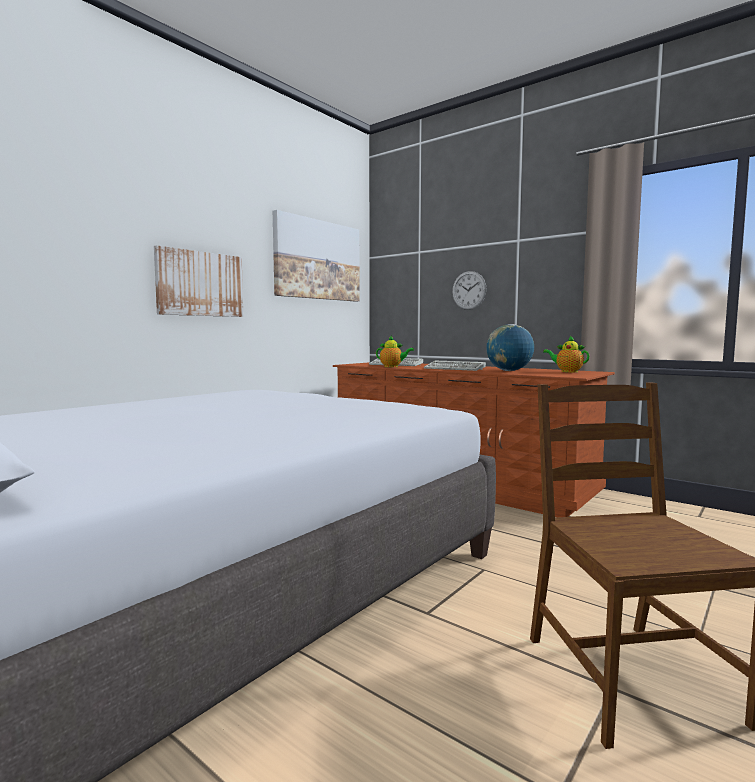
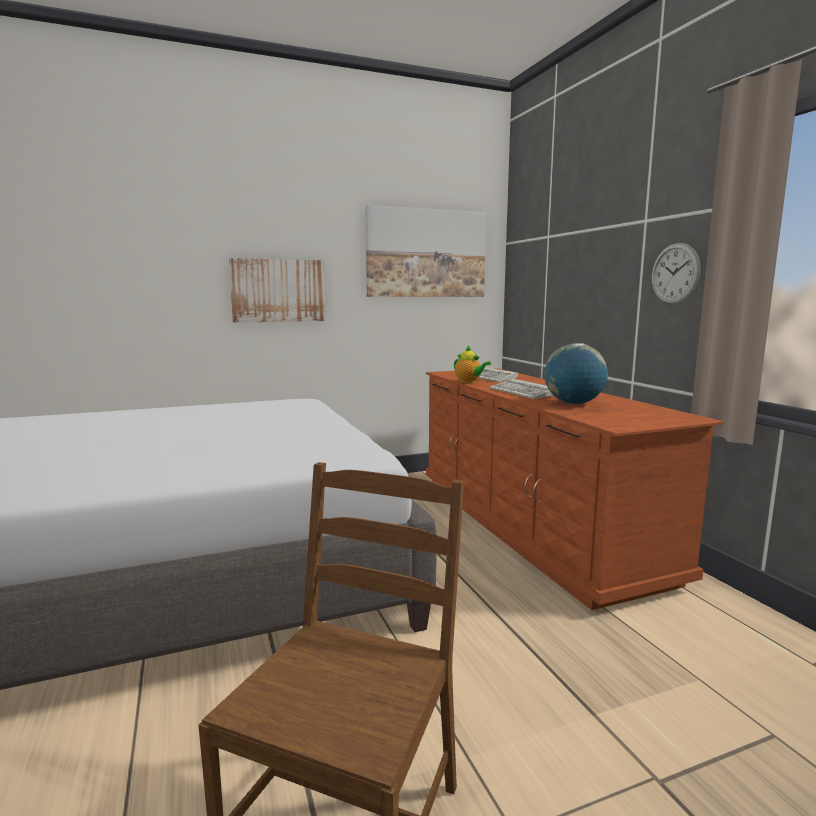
camera: 30 degrees right, 5 degrees up
wall clock [452,271,487,310] -> wall clock moved to [652,243,700,304]
teapot [543,336,589,372] -> none

